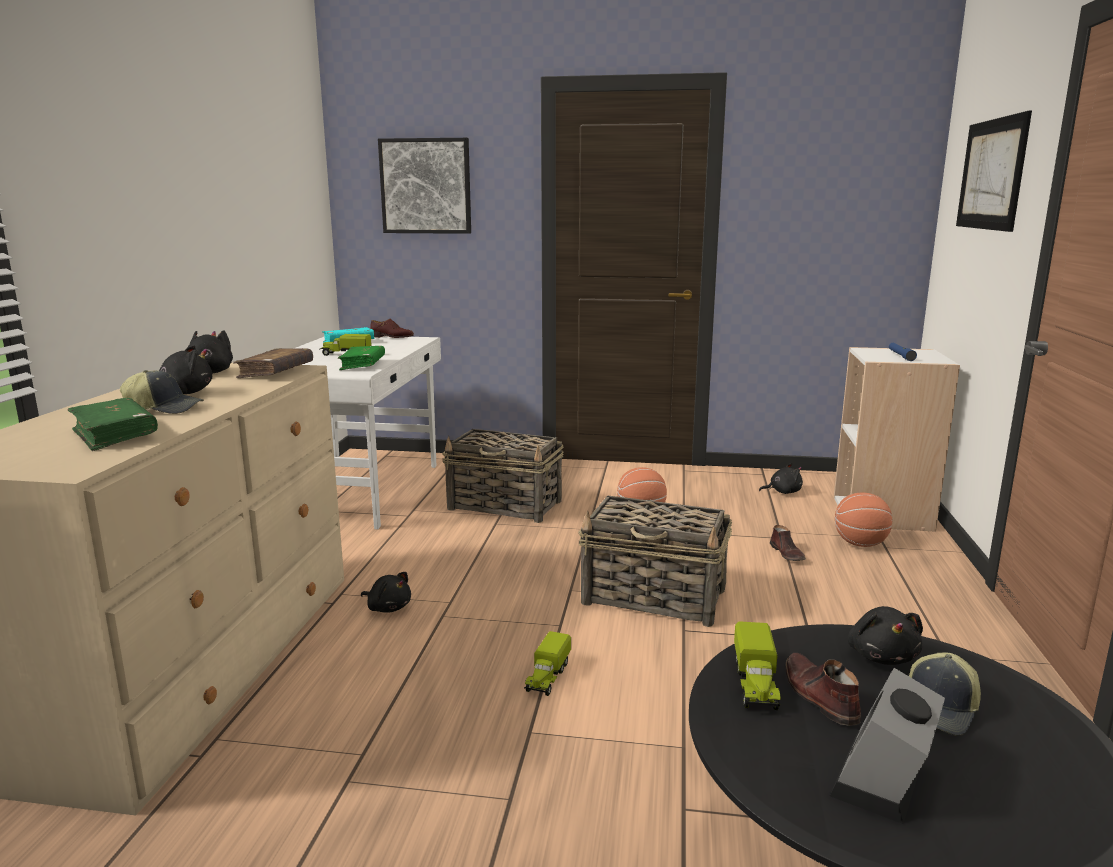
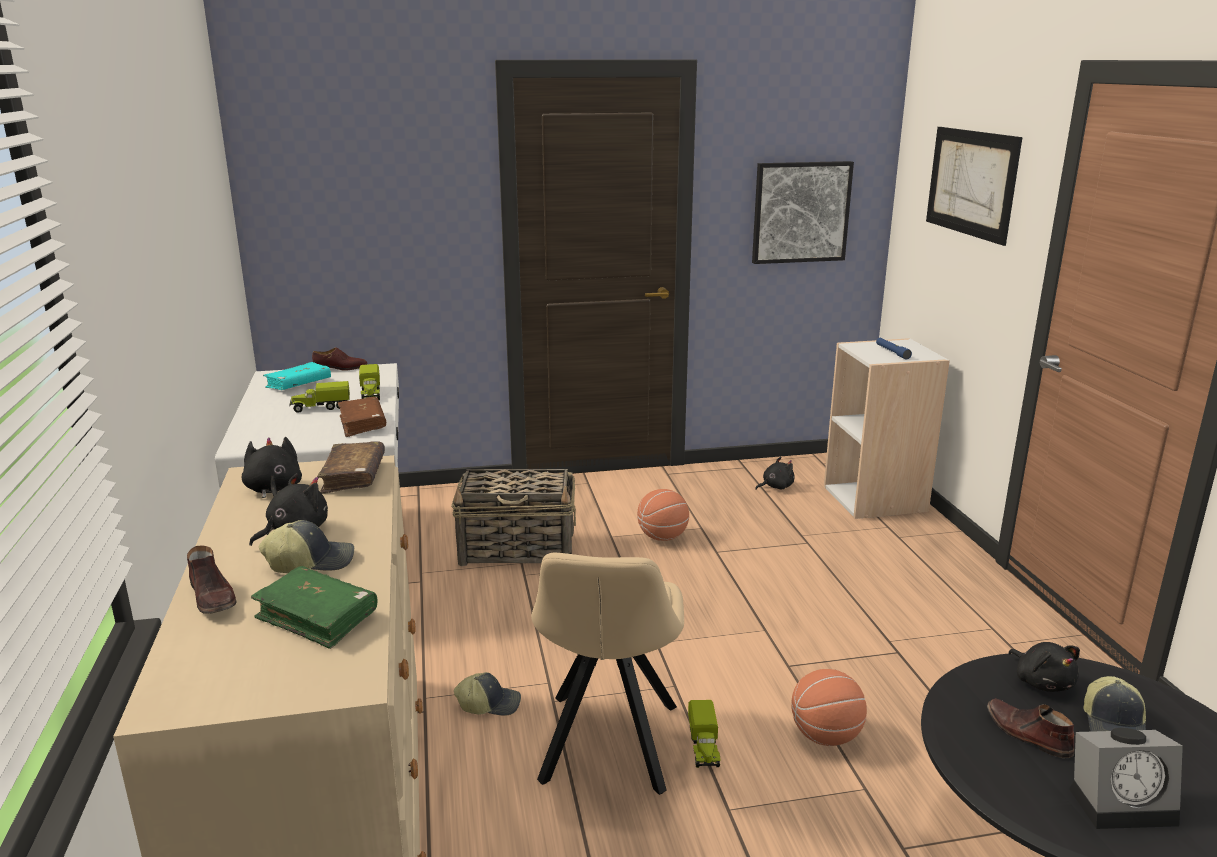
camera: 20 degrees left, 5 degrees up
green book [338,346,385,370] -> brown book [338,397,386,437]
black plush toy [361,572,411,613] -> cap [454,672,521,716]
picture [378,138,471,234] -> picture moved to [752,161,854,264]
basket [578,496,732,627] -> none
toy truck [734,621,781,710] -> toy truck moved to [359,364,380,400]
brown shoe [770,525,806,561] -> brown shoe moved to [187,545,237,614]
alarm clock [830,668,945,824] -> alarm clock turned 105 degrees counterclockwise [1069,728,1183,829]
basketball [835,492,892,547] -> basketball moved to [791,669,867,746]
none -> beige chair [531,553,684,795]

